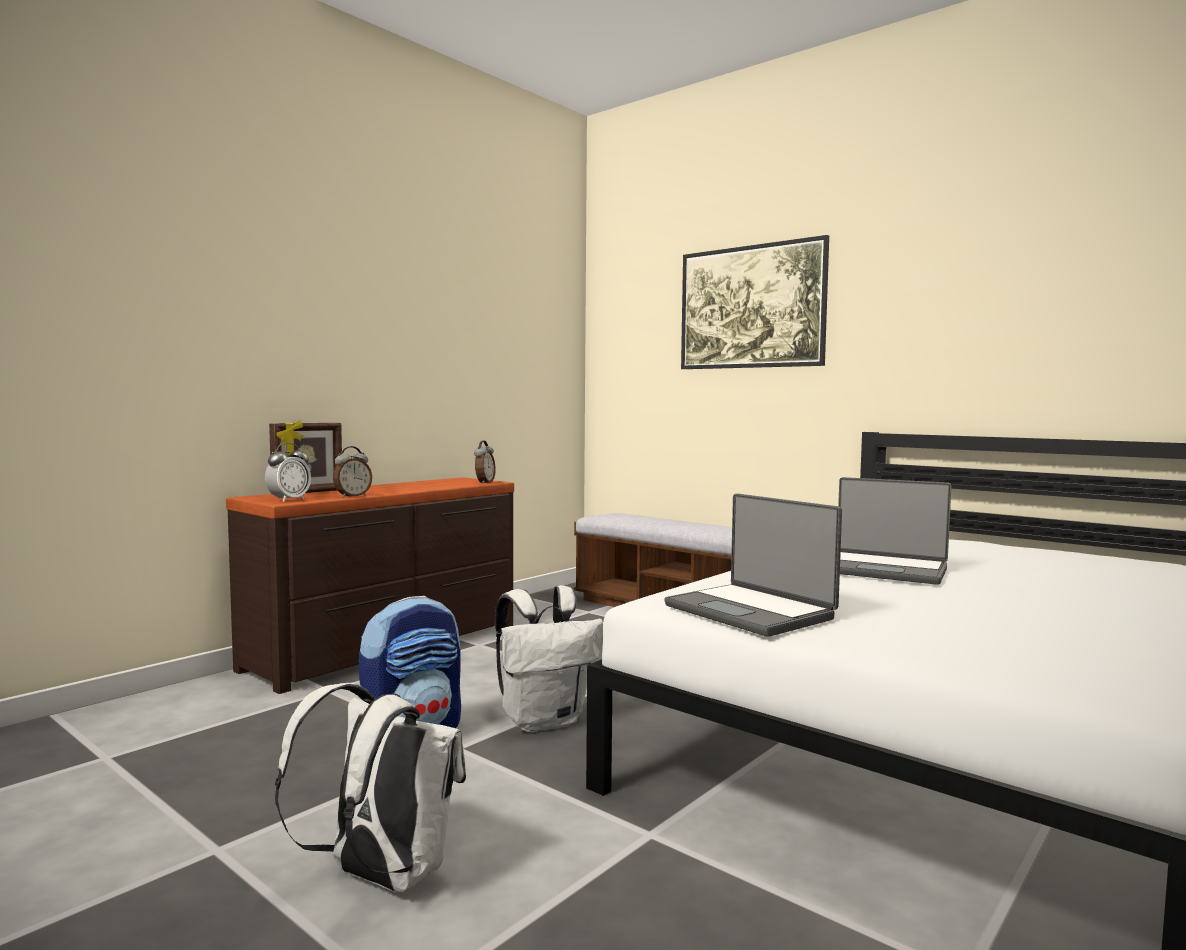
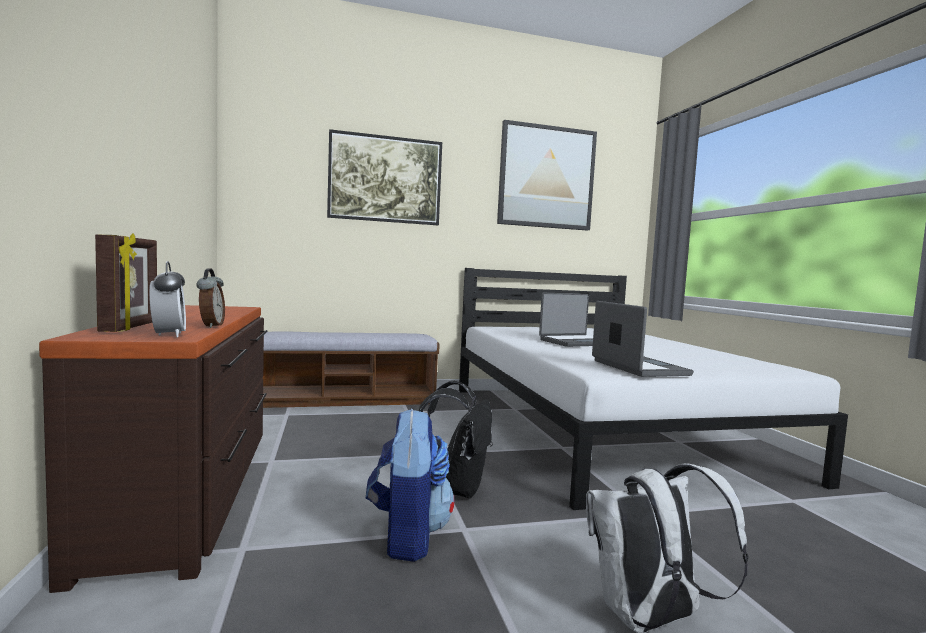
camera: 55 degrees left, 0 degrees up
alarm clock [474,440,496,484] -> none
white backpack [495,585,603,732] -> black backpack [419,381,493,498]
laptop [664,494,842,637] -> laptop turned 105 degrees counterclockwise [592,301,694,377]
none -> picture [497,120,597,231]

